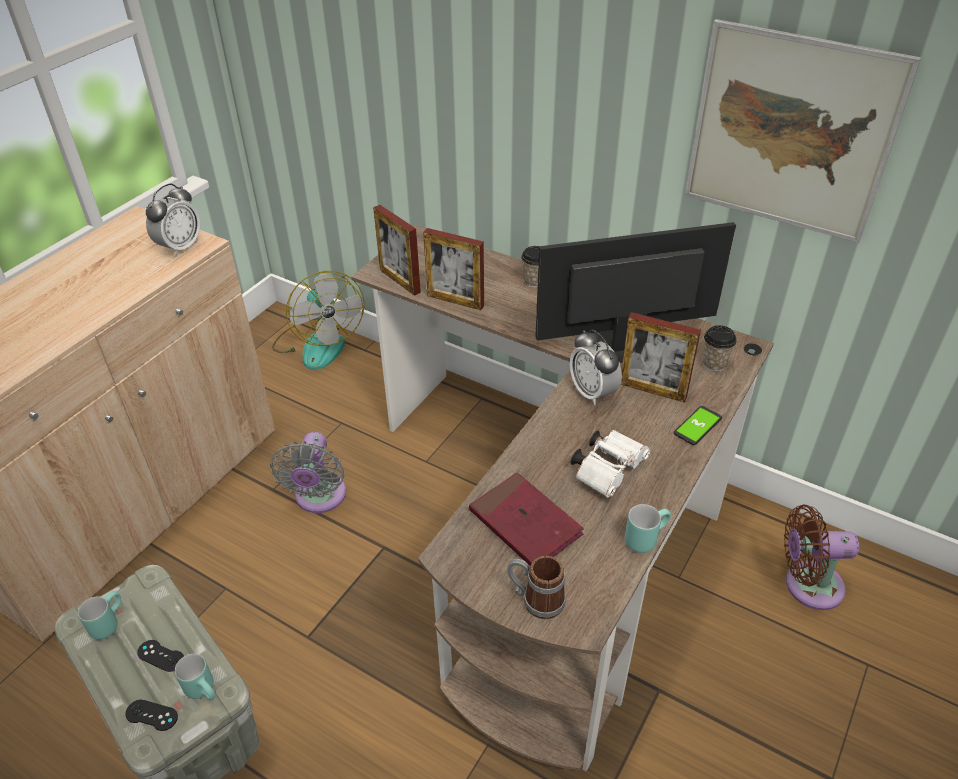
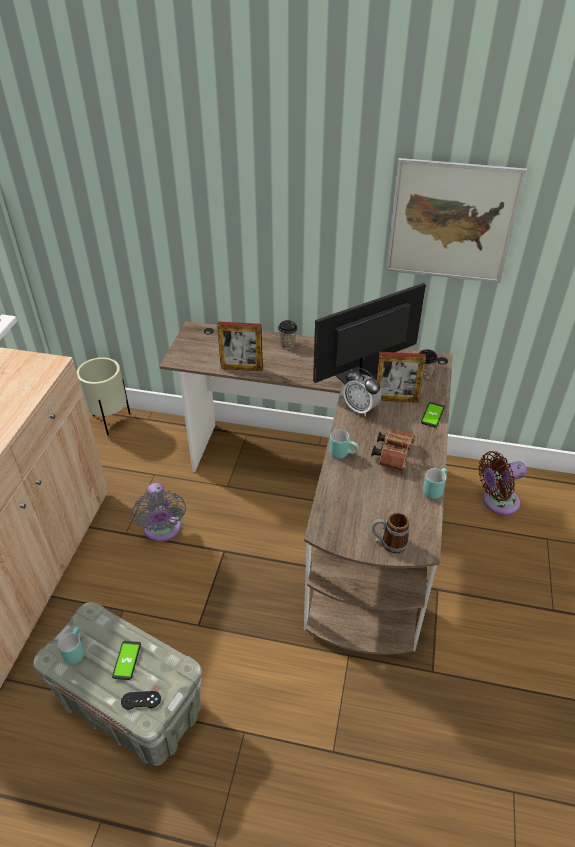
camera: 20 degrees left, 0 degrees up
black game controller [137,640,184,672] -> phone [112,641,141,680]
alarm clock [146,183,200,256] -> none
turquoise mug [175,654,216,700] -> turquoise mug moved to [329,429,359,459]
fan [272,271,365,370] -> beige planter [77,357,130,436]
picture frame [373,205,421,296] -> none
red book [469,473,584,566] -> none
white binoculars [570,430,650,498] -> brown binoculars [372,429,416,471]

